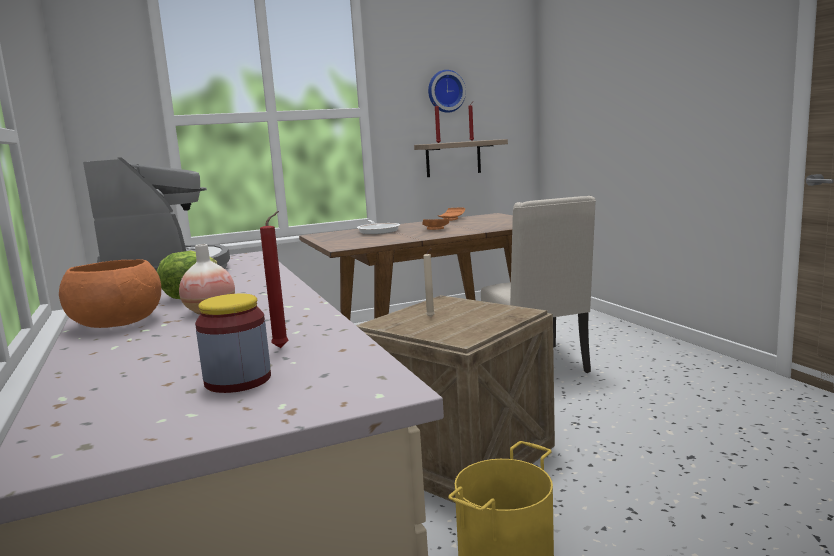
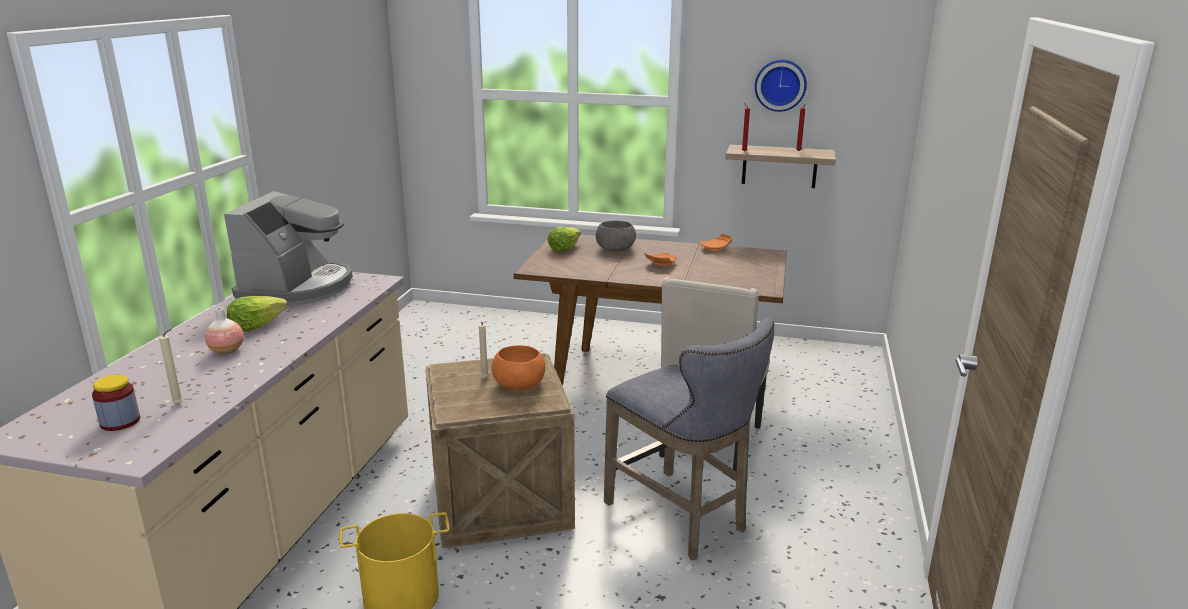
camera: 35 degrees right, 10 degrees up
orange bowl [59,259,161,328] -> orange bowl moved to [492,345,545,390]
red candle [260,211,289,348] -> beige candle [159,329,183,405]
frying pan [357,220,400,234] -> grey bowl [596,221,636,252]
none -> lettuce [548,227,581,252]
none -> grey stool [604,318,774,560]

